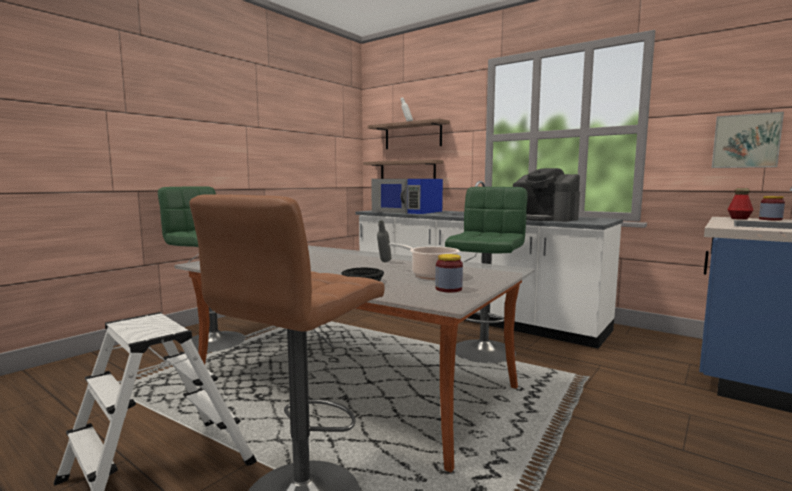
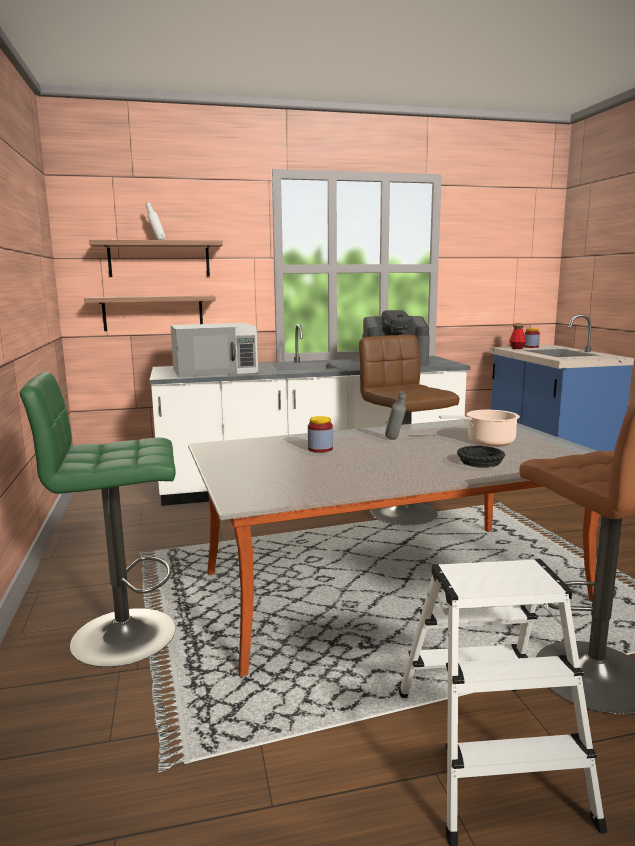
camera: 50 degrees left, 5 degrees up
blue microwave [371,179,443,214] -> white microwave [170,323,258,378]
jar [435,254,463,292] -> jar moved to [308,416,333,453]
green stool [445,187,527,363] -> brown stool [359,335,459,525]
picture [712,112,784,168] -> none

